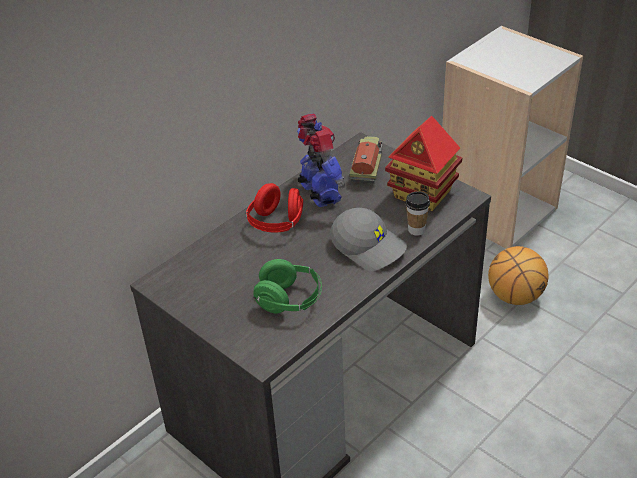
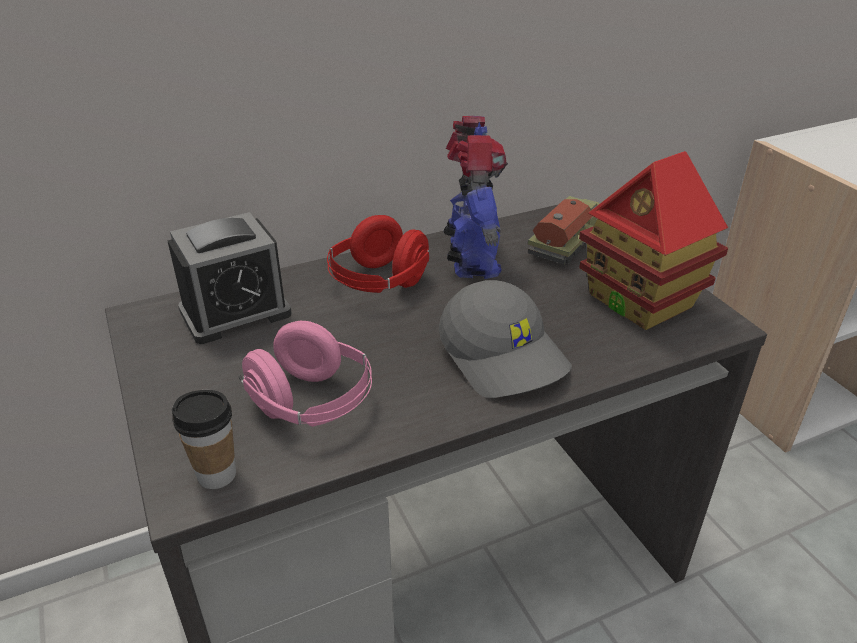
camera: 20 degrees right, 5 degrees down
green headphones [253,259,322,314] -> pink headphones [238,321,372,427]
cup [406,191,430,236] -> cup moved to [172,390,236,489]
basketball [488,246,548,305] -> none
none -> alarm clock [167,212,292,344]

